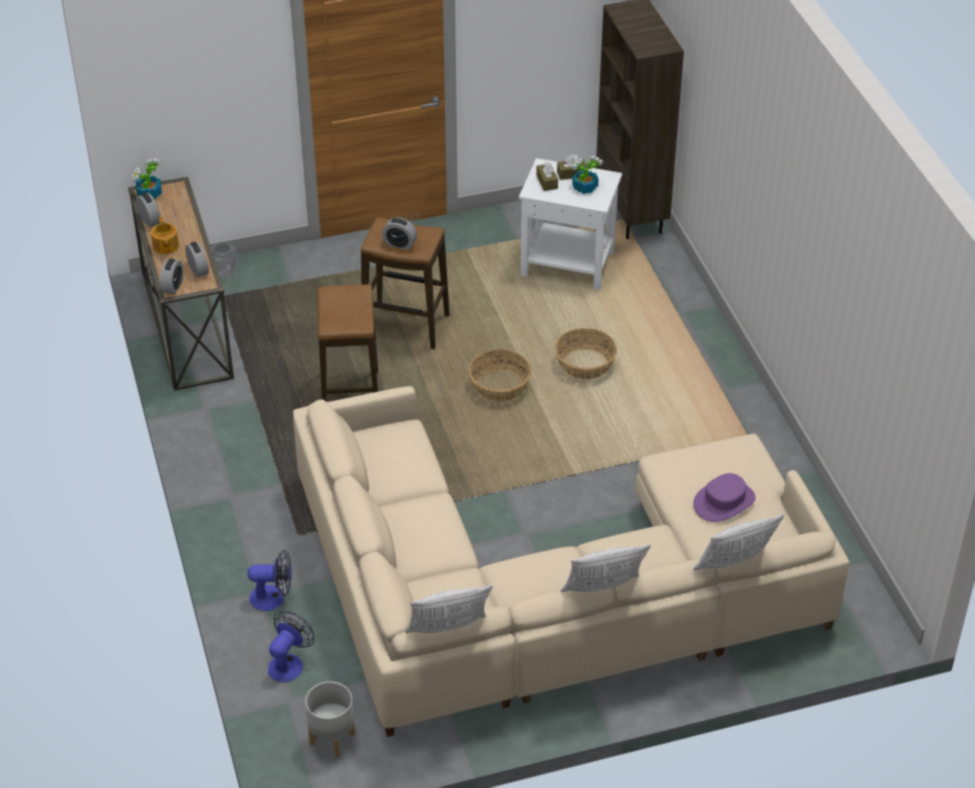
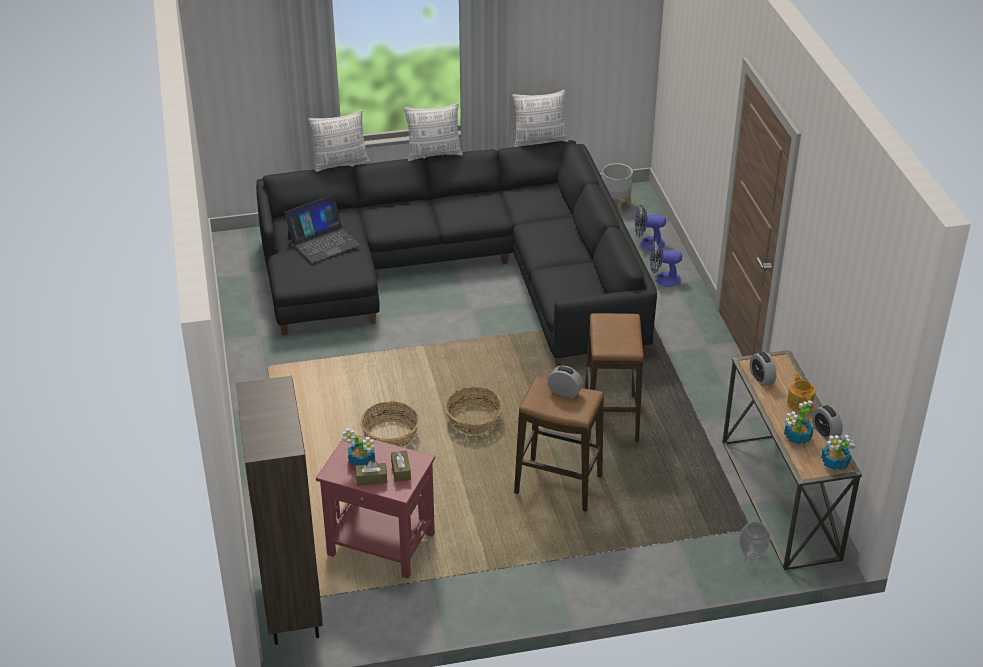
camera: 175 degrees left, 5 degrees down
alarm clock [160,259,184,294] -> none
fan [268,611,314,682] -> fan turned 60 degrees clockwise [635,204,666,250]
beige sofa [293,386,849,737] -> black sofa [256,140,657,366]
white side table [519,158,622,290] -> red side table [316,434,435,579]
purple hat [693,473,756,522] -> laptop [284,195,360,263]
none -> potted plant [784,400,814,445]

